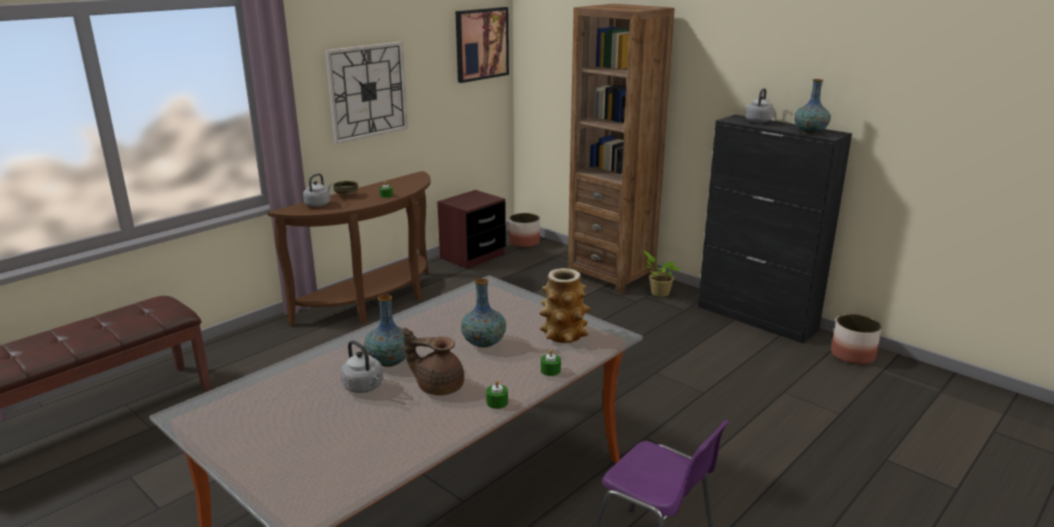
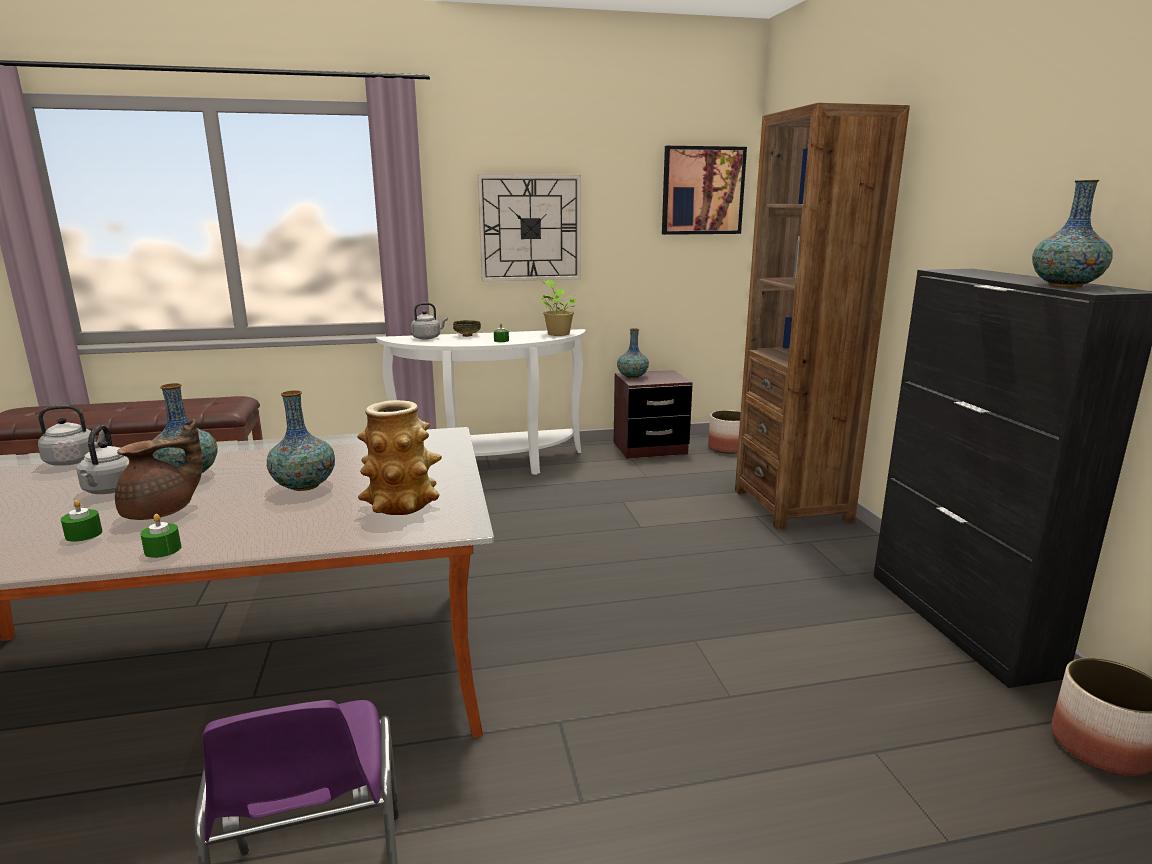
camera: 35 degrees right, 5 degrees down
brown console table [267,171,431,326] -> white console table [376,329,586,475]
brown teapot [403,328,464,396] -> brown teapot turned 90 degrees clockwise [115,419,203,520]
green candle [541,349,561,376] -> green candle moved to [61,500,102,542]
potted plant [643,250,681,297] -> potted plant moved to [538,279,577,336]
grey kettle [745,88,773,123] -> grey kettle moved to [38,405,108,466]
none -> vase [617,328,649,379]

